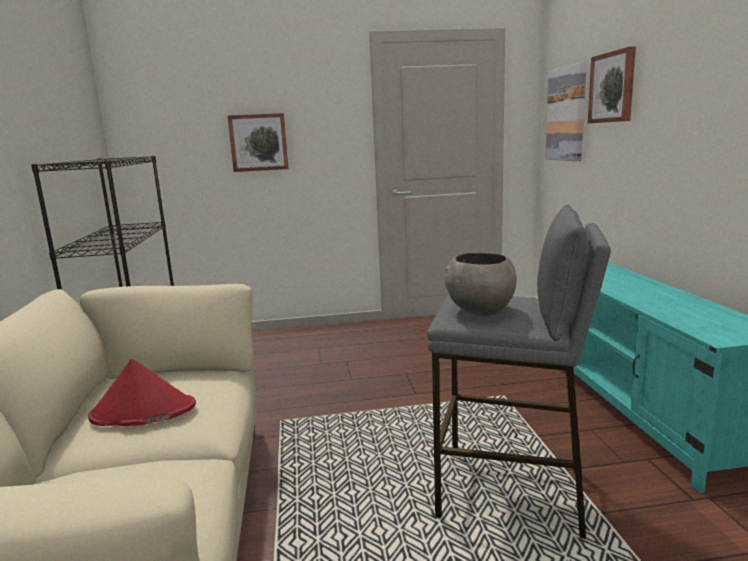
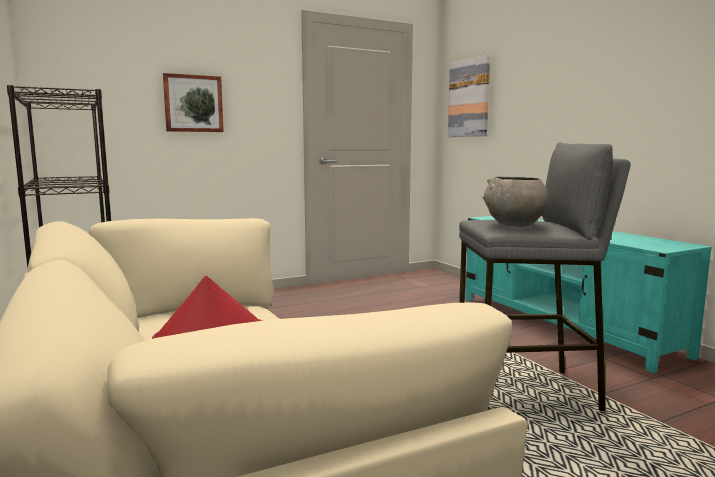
camera: 20 degrees left, 5 degrees down
picture [588,46,636,123] -> none

